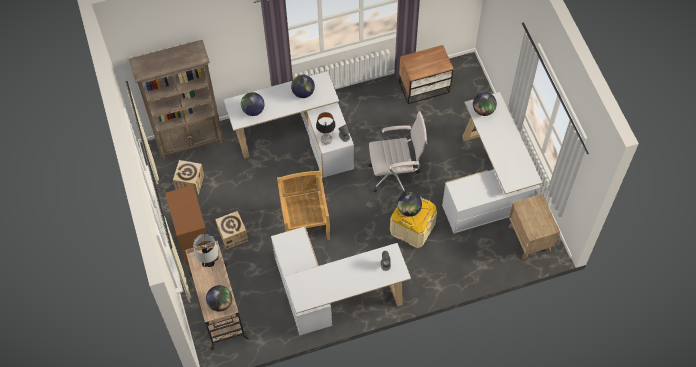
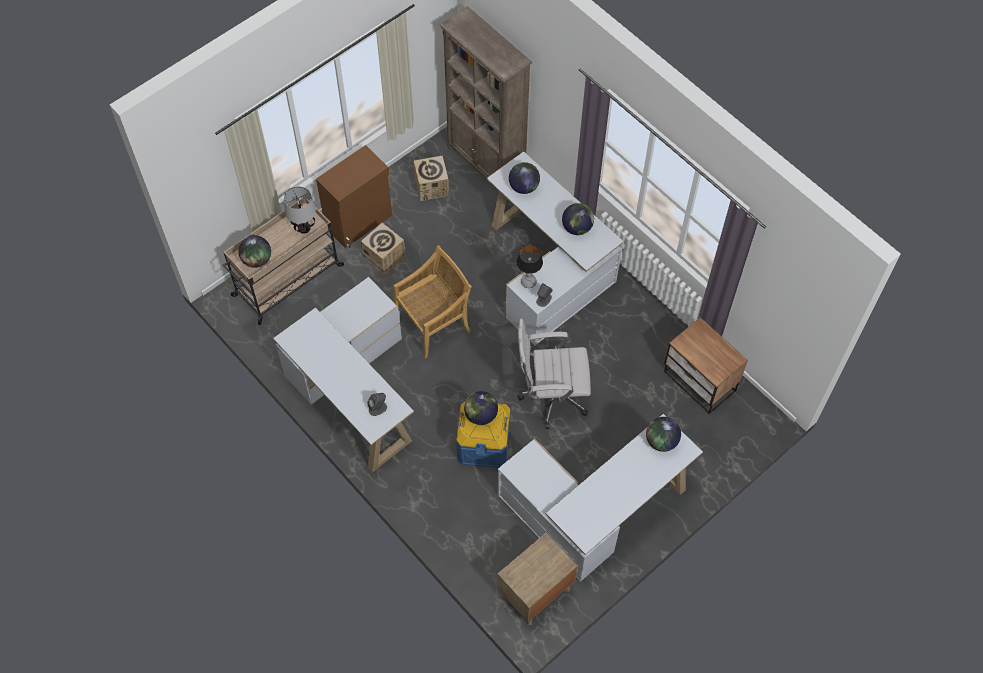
camera: 65 degrees right, 0 degrees up
white office chair [368,111,427,194] -> white office chair turned 120 degrees clockwise [518,319,591,429]
beige storage box [390,197,437,248] -> blue storage box [456,401,510,468]

